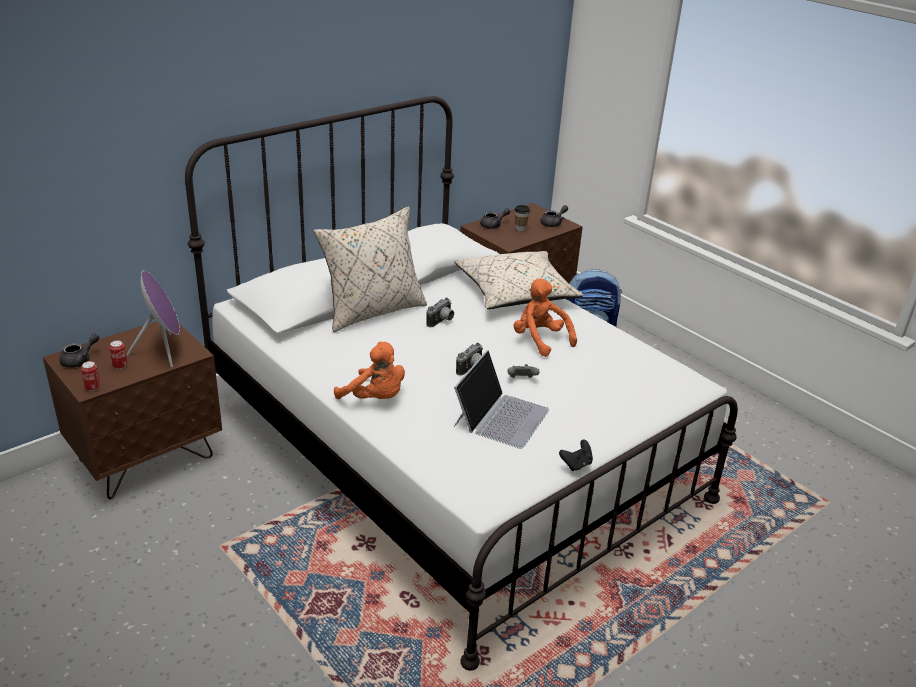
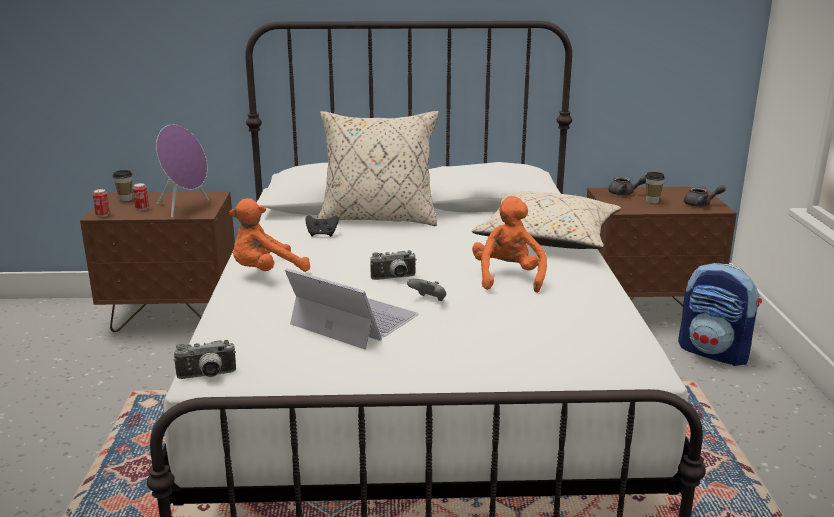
camera: 40 degrees right, 10 degrees down
grey teapot [60,333,100,368] -> cup [113,170,133,201]
orange plush toy [334,342,405,399] -> orange plush toy turned 75 degrees clockwise [229,198,310,272]
camera [427,298,454,327] -> camera moved to [174,340,236,379]
laptop [454,350,549,449] -> laptop turned 120 degrees counterclockwise [285,268,418,350]
black game controller [559,439,593,471] -> black game controller moved to [305,215,339,237]

